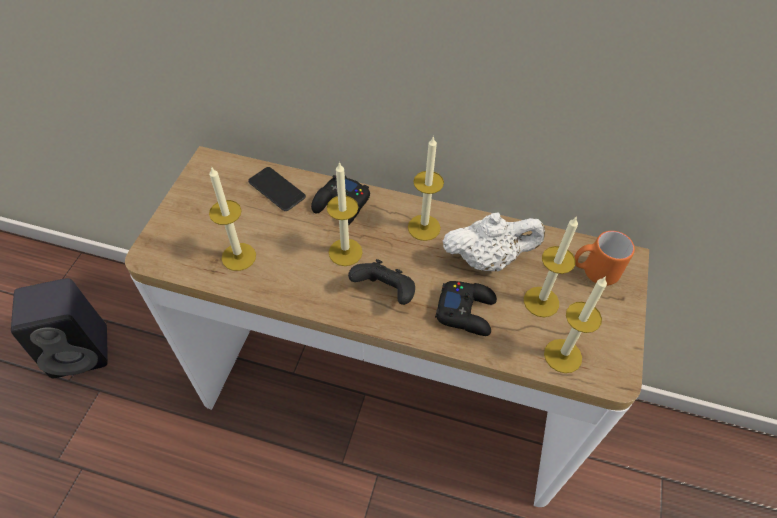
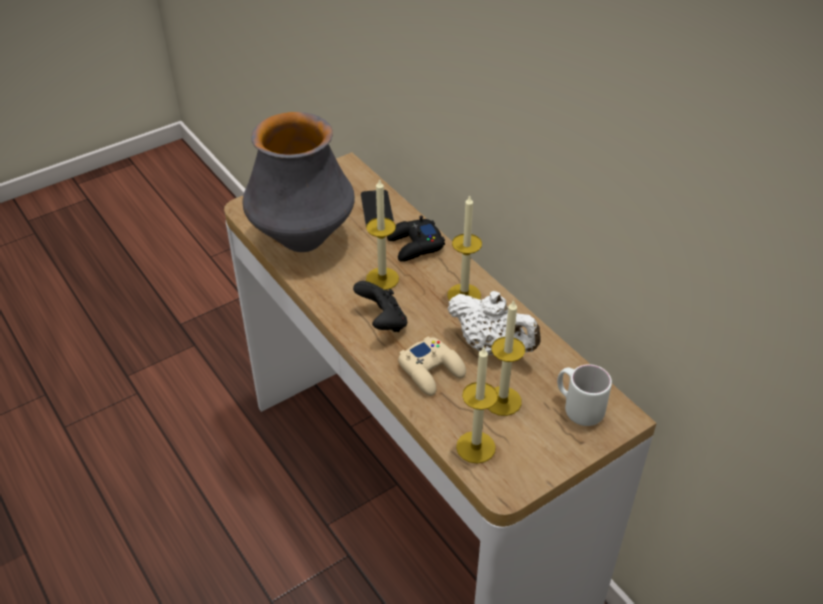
camera: 40 degrees right, 10 degrees down
black speaker [11,278,108,378] -> none
candle [209,166,256,271] -> vase [242,112,355,252]
black game controller [435,281,497,336] -> beige game controller [398,336,466,396]
orange mug [575,231,635,286] -> white mug [557,364,612,426]

